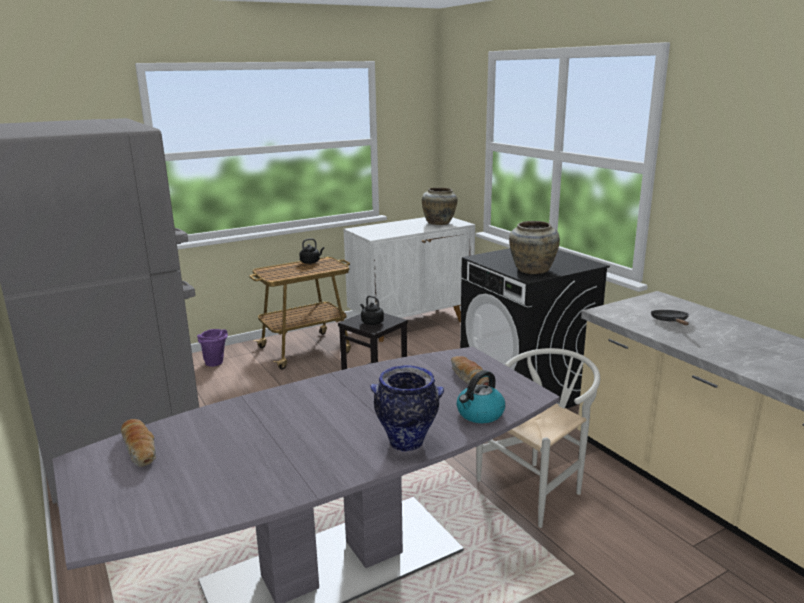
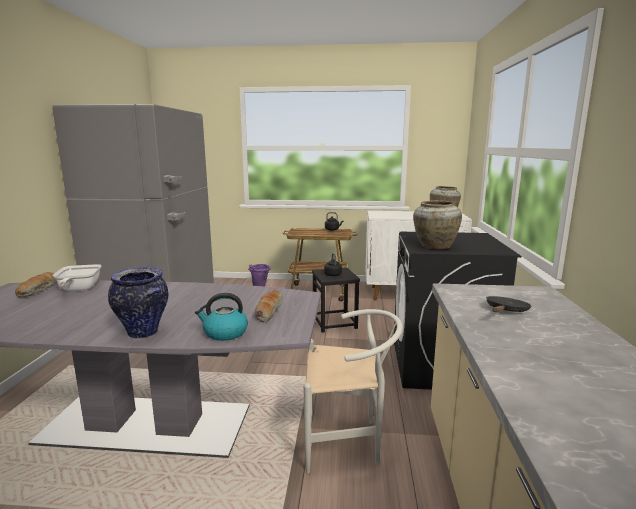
camera: 35 degrees right, 5 degrees down
none -> frying pan [53,264,102,291]

